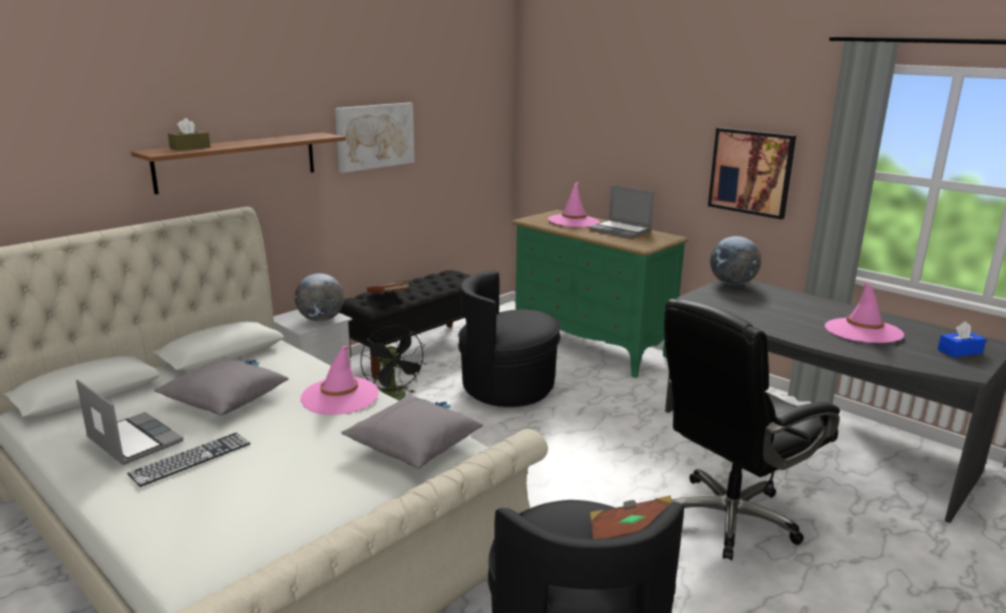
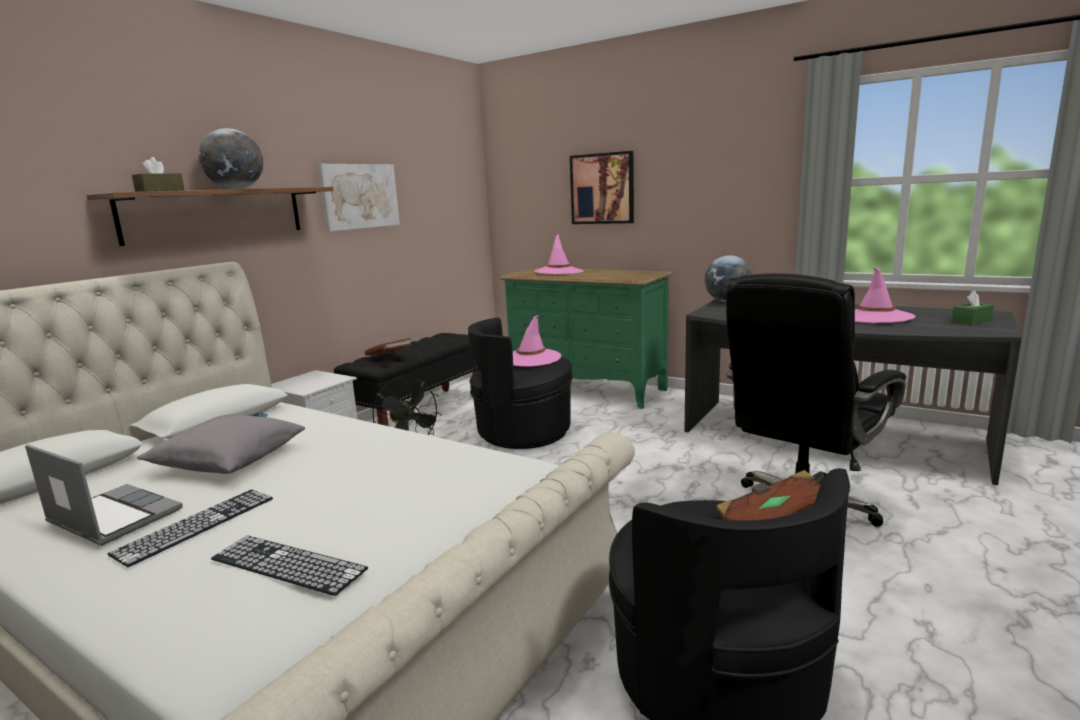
camera: 10 degrees left, 5 degrees down
globe [295,273,344,322] -> globe moved to [199,128,263,189]
pink hat [300,346,379,415] -> pink hat moved to [513,315,561,367]
grey pillow [341,394,483,469] -> none
laptop [589,185,654,239] -> none
picture [708,127,796,219] -> picture moved to [570,151,634,224]
blue tissue box [937,321,986,357] -> green tissue box [952,290,994,325]
none -> keyboard [211,536,368,596]

